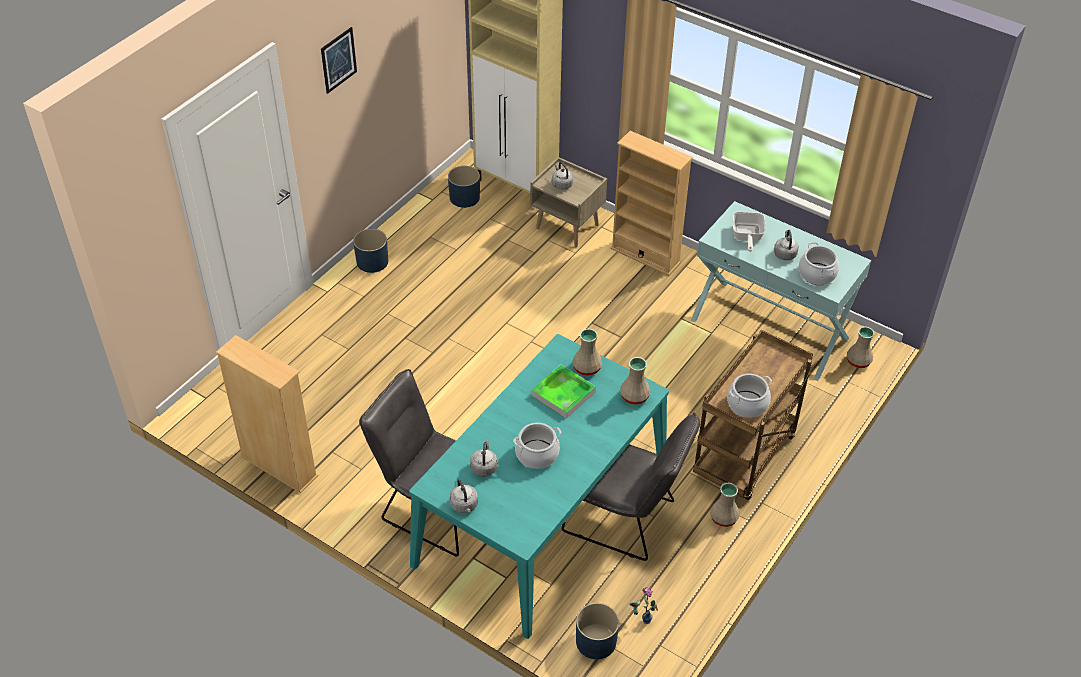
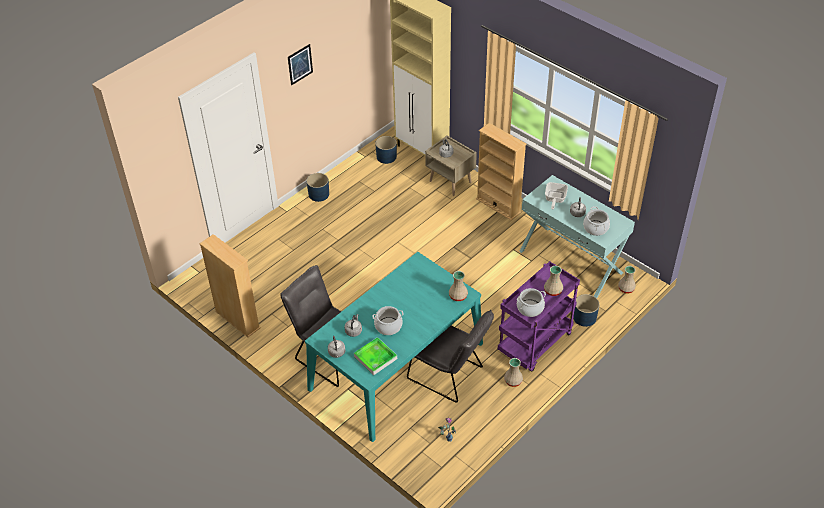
camera: 10 degrees right, 0 degrees up
tray [532,365,596,419] -> tray moved to [354,337,397,375]
beige vase [572,329,602,376] -> beige vase moved to [544,266,563,296]
blue planter [576,603,619,659] -> blue planter moved to [573,294,599,327]
brown cart [693,330,813,500] -> purple cart [498,261,580,372]

